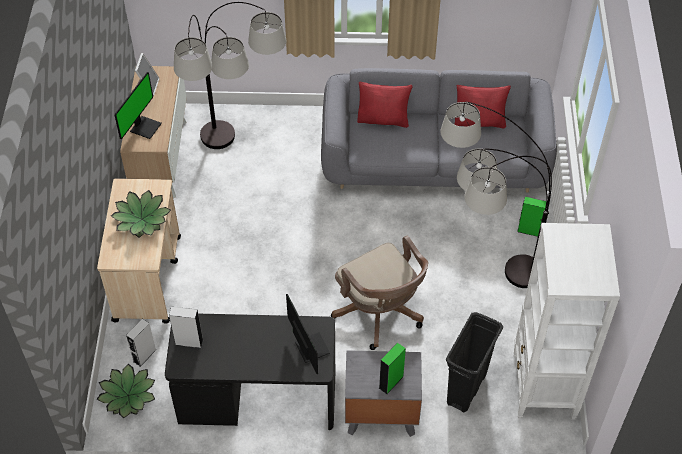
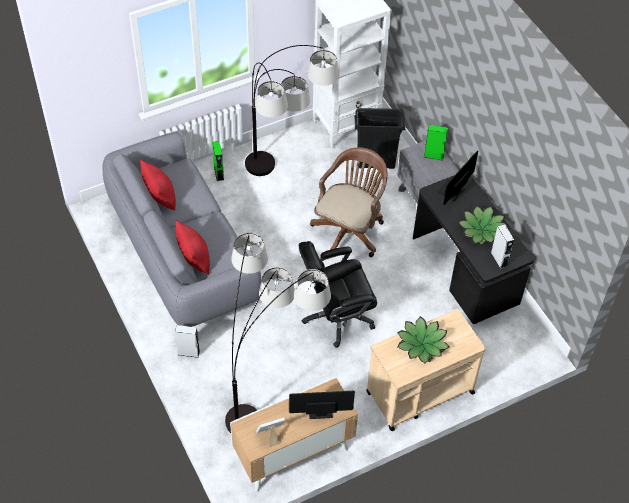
camera: 120 degrees left, 0 degrees up
potted plant [97,363,155,418] -> potted plant moved to [458,206,509,245]
grey speaker [126,319,156,367] -> grey speaker moved to [175,325,200,358]
none -> black office chair [299,241,377,348]

